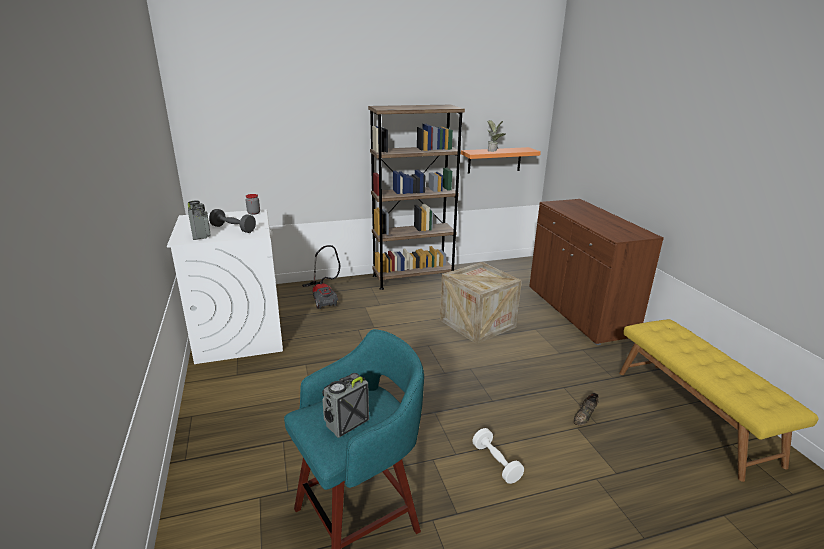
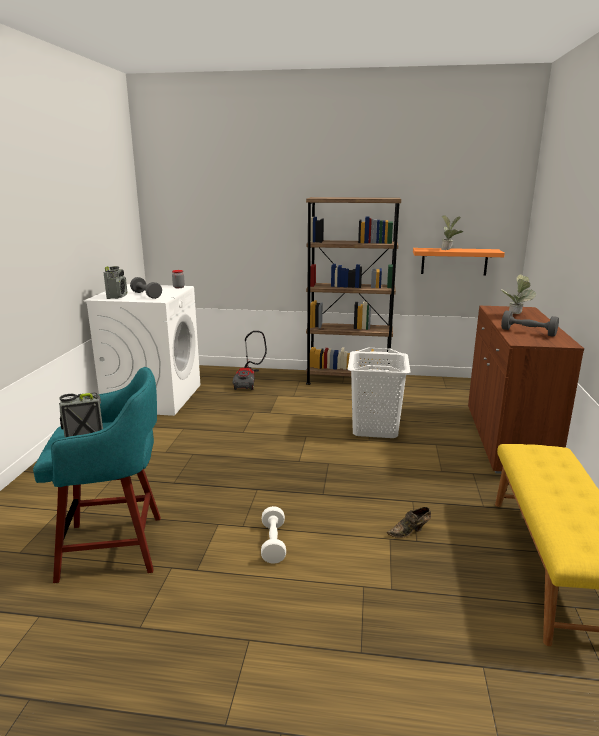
camera: 25 degrees right, 5 degrees down
crate [440,262,522,344] -> white laundry basket [347,348,411,438]
none -> potted plant [501,274,536,314]
none -> grey dumbbell [501,310,559,337]

